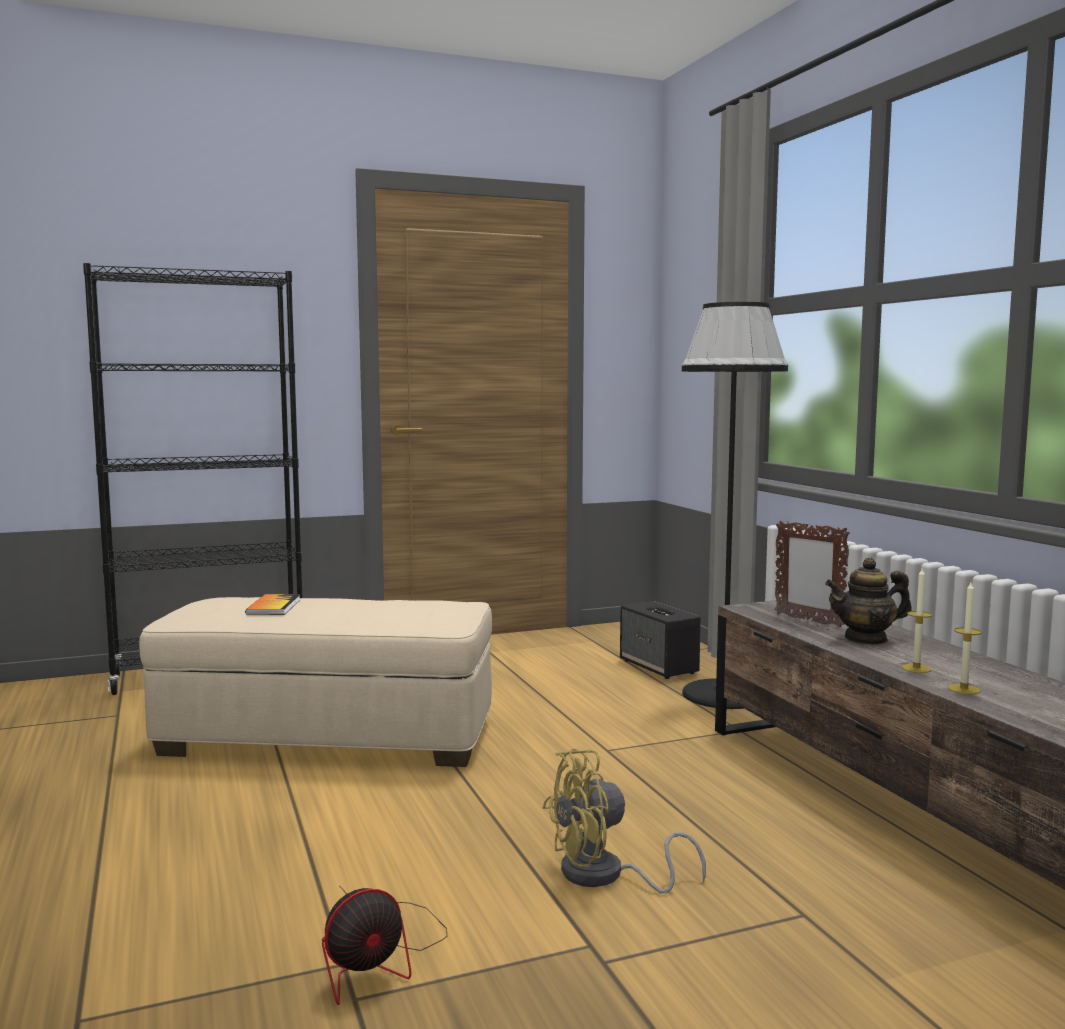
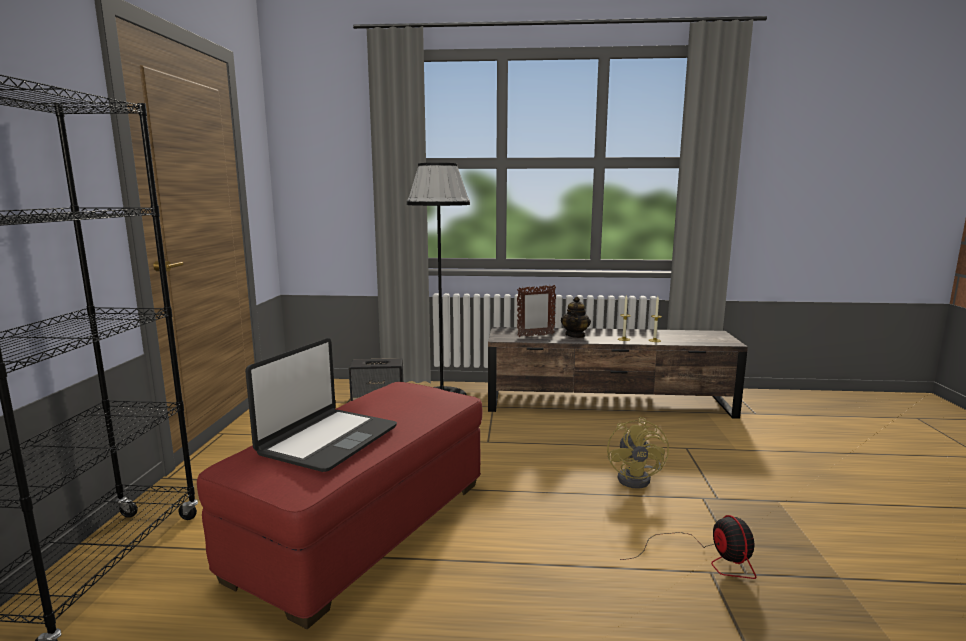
camera: 65 degrees left, 5 degrees up
beige ottoman [139,597,492,767] -> red ottoman [197,382,482,629]
book [245,594,300,615] -> laptop [245,338,397,472]

